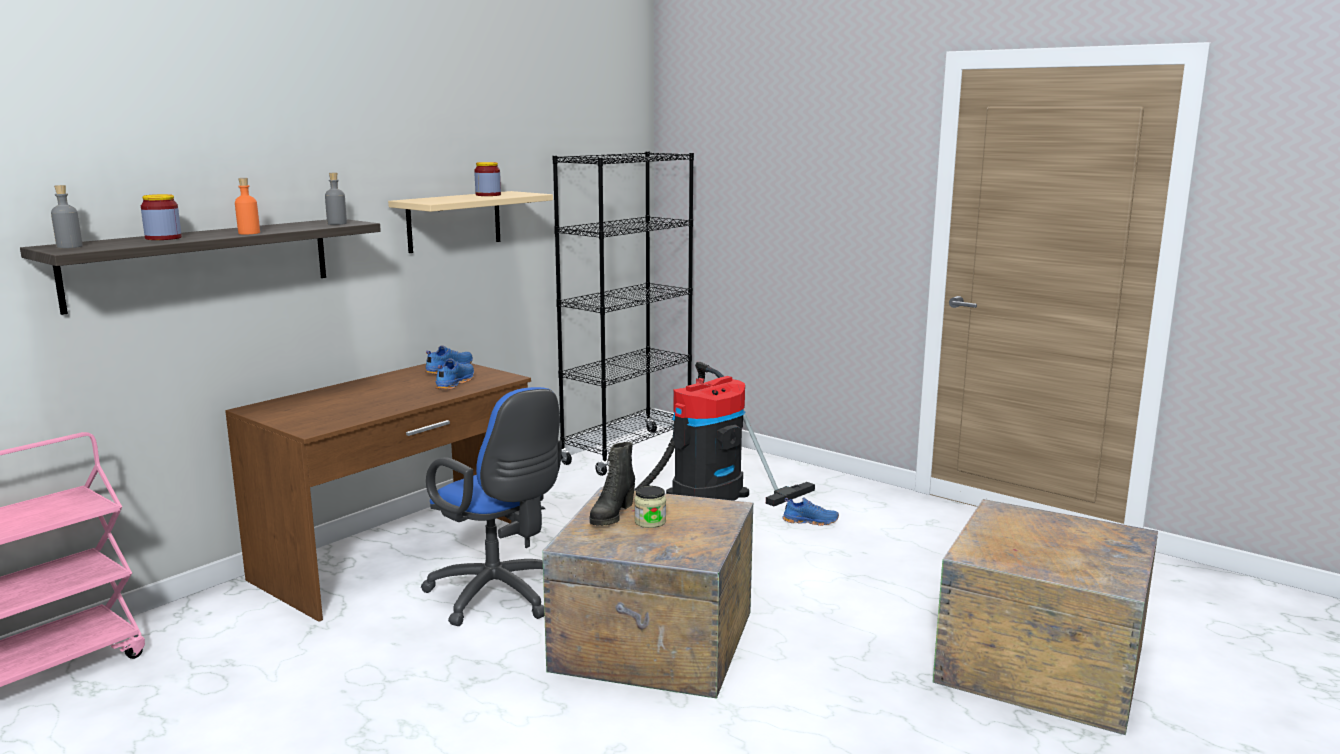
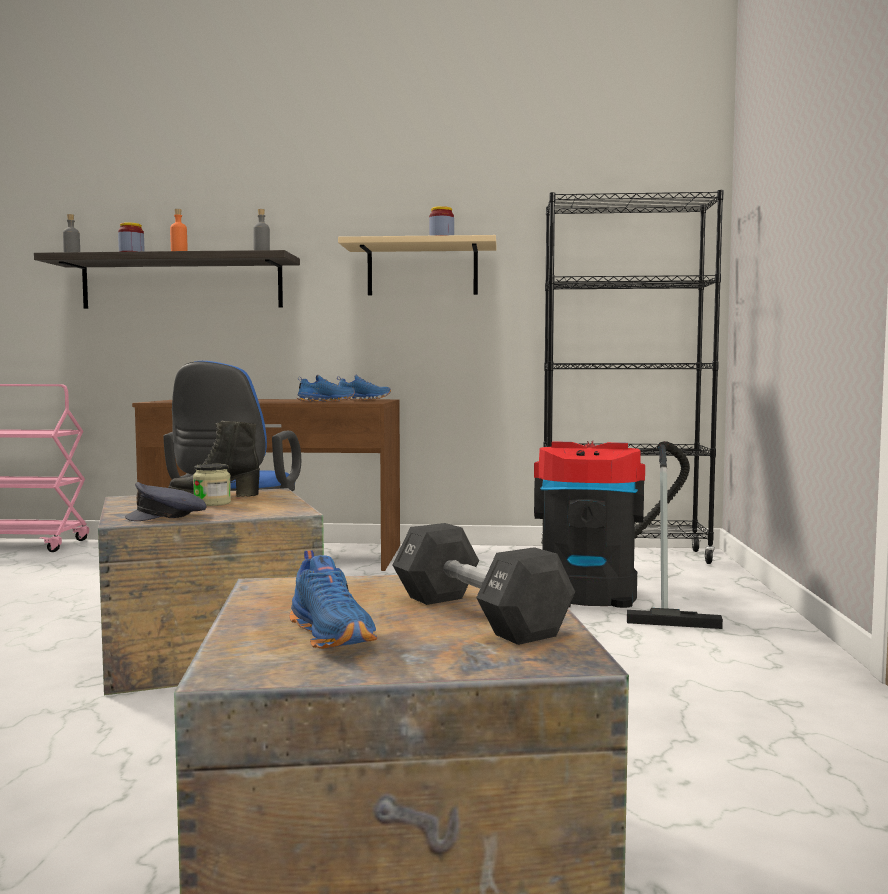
camera: 55 degrees right, 10 degrees down
blue shoe [782,498,839,526] -> blue shoe moved to [289,550,377,649]
none -> grey cap [125,482,206,521]
none -> black dumbbell [393,523,575,645]

